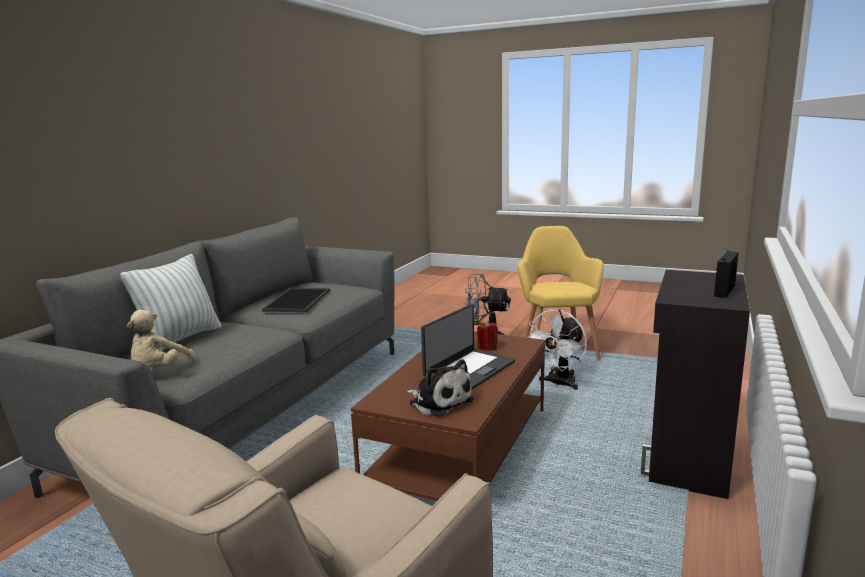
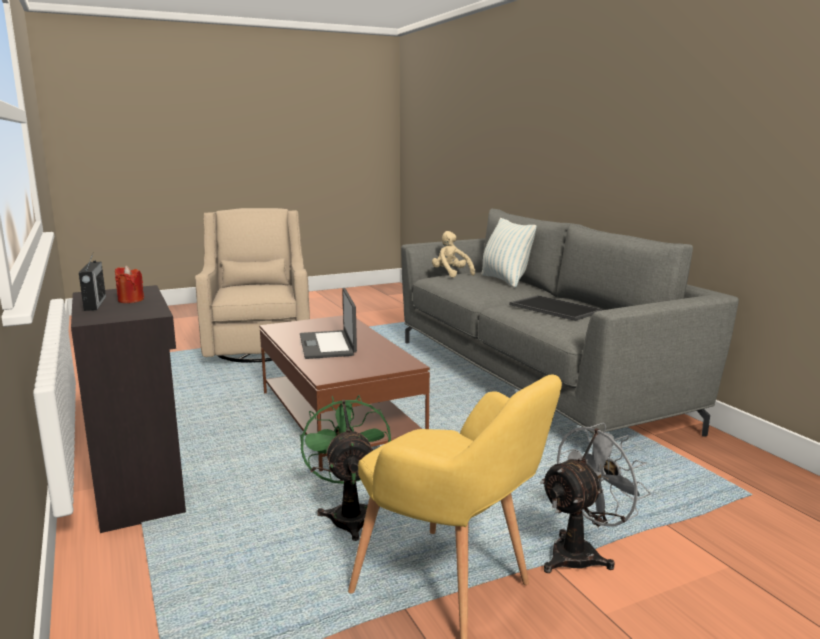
camera: 130 degrees right, 0 degrees up
plush toy [407,359,474,417] -> none
red candle [477,321,498,351] -> red candle moved to [115,266,144,303]
white fan [527,309,587,390] -> green fan [300,395,391,541]

